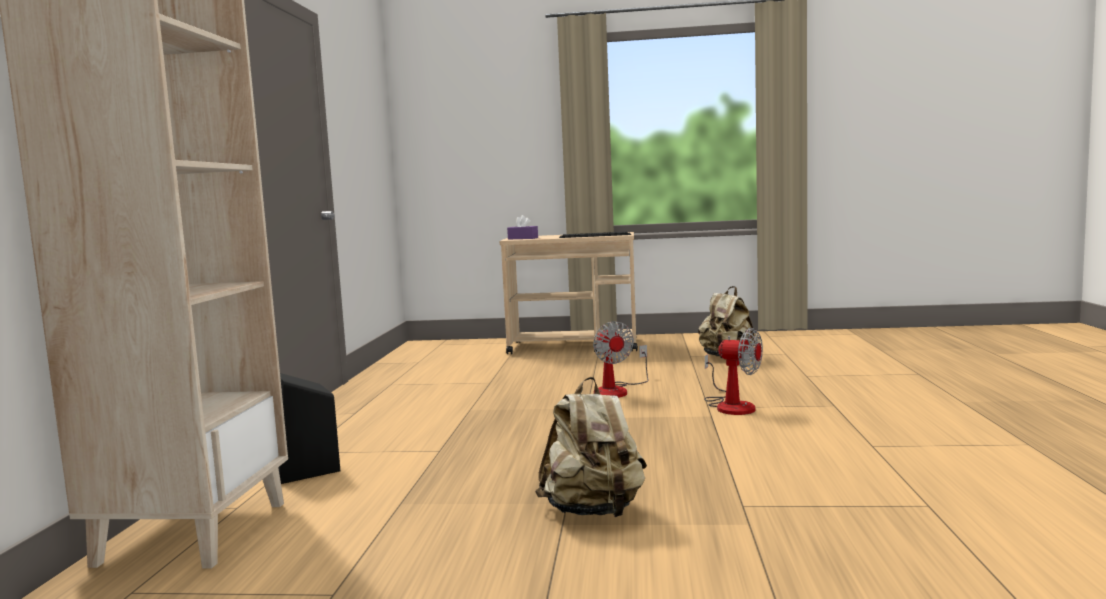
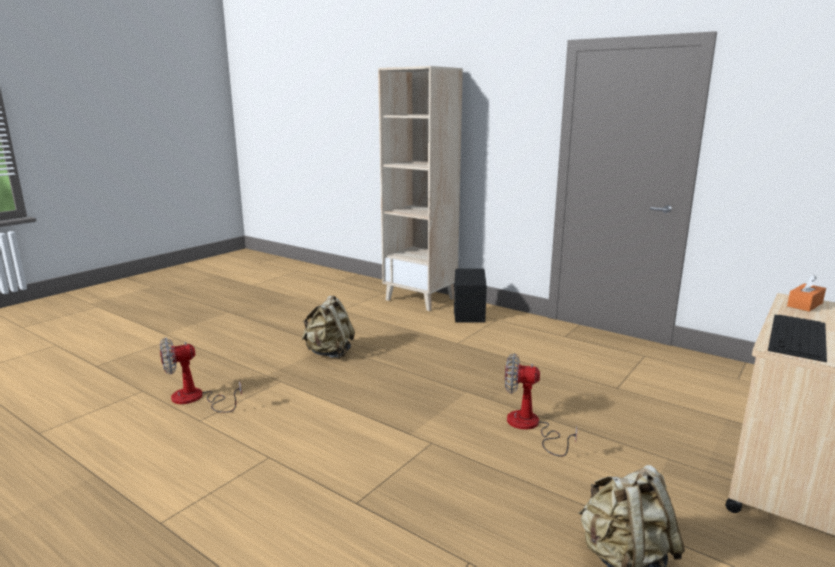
camera: 120 degrees right, 10 degrees up
purple tissue box [507,215,538,240] -> orange tissue box [787,274,826,312]
fan [704,328,763,415] -> fan moved to [160,337,242,413]

